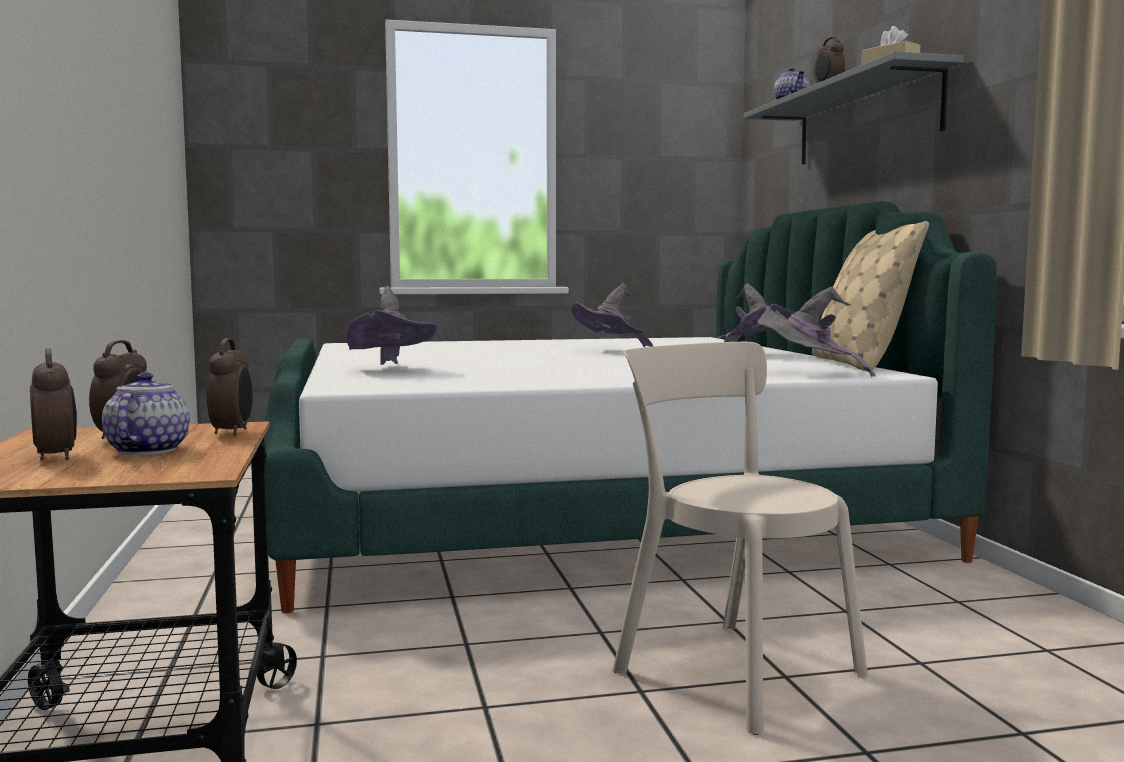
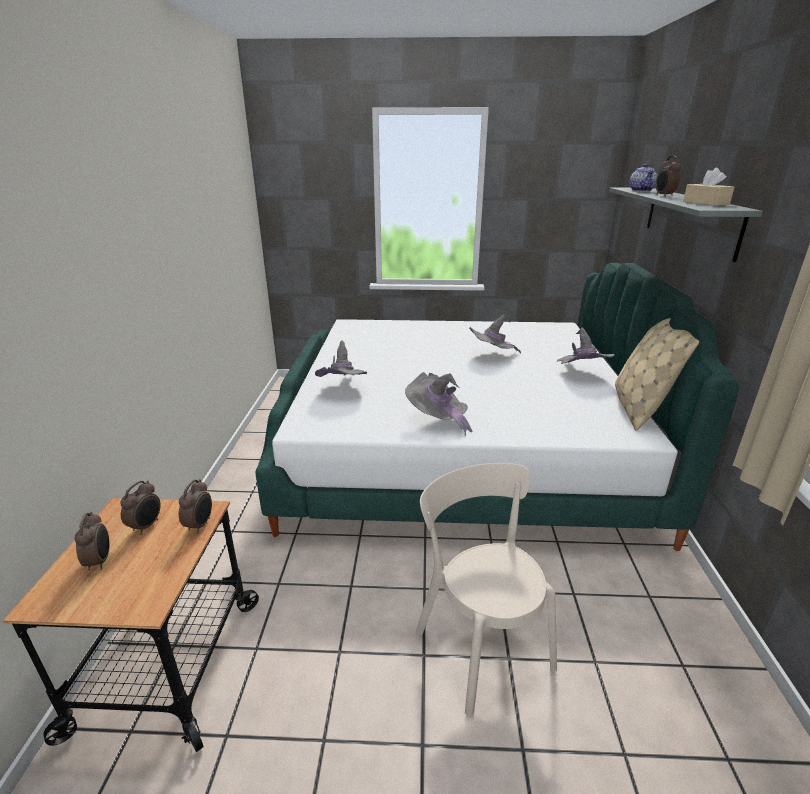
camera: 15 degrees right, 20 degrees up
teapot [102,372,190,455] -> none
grey hat [757,287,876,377] -> grey hat moved to [405,372,473,436]

